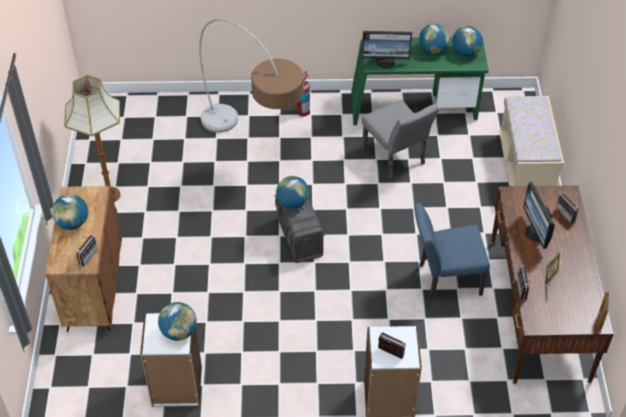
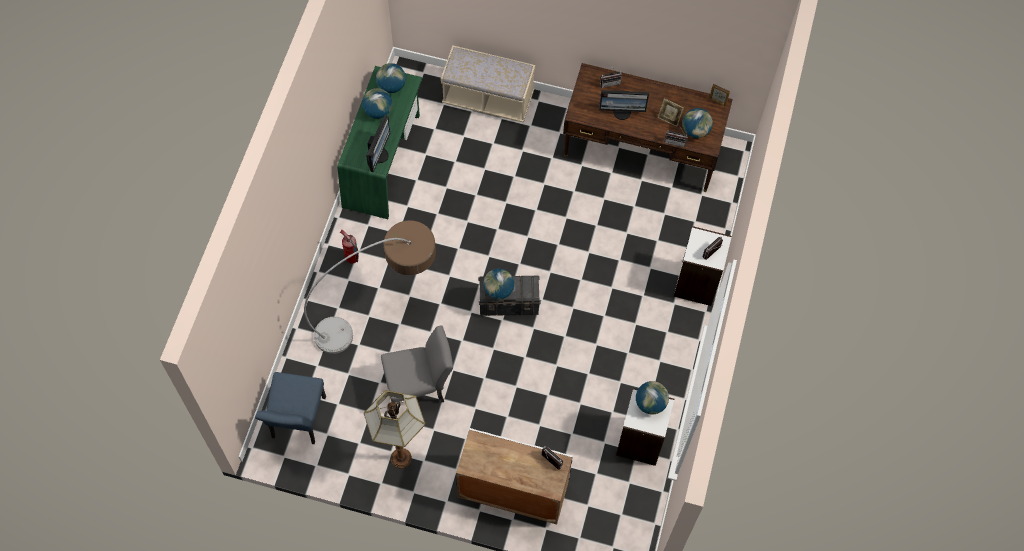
camera: 75 degrees left, 15 degrees up
brown cabinet [45,186,122,332] -> white cabinet [456,428,573,524]
globe [52,194,88,230] -> globe moved to [682,108,713,138]
grey chair [362,100,439,180] -> grey chair moved to [381,325,453,408]
blue chair [414,203,490,301] -> blue chair moved to [255,372,326,444]

